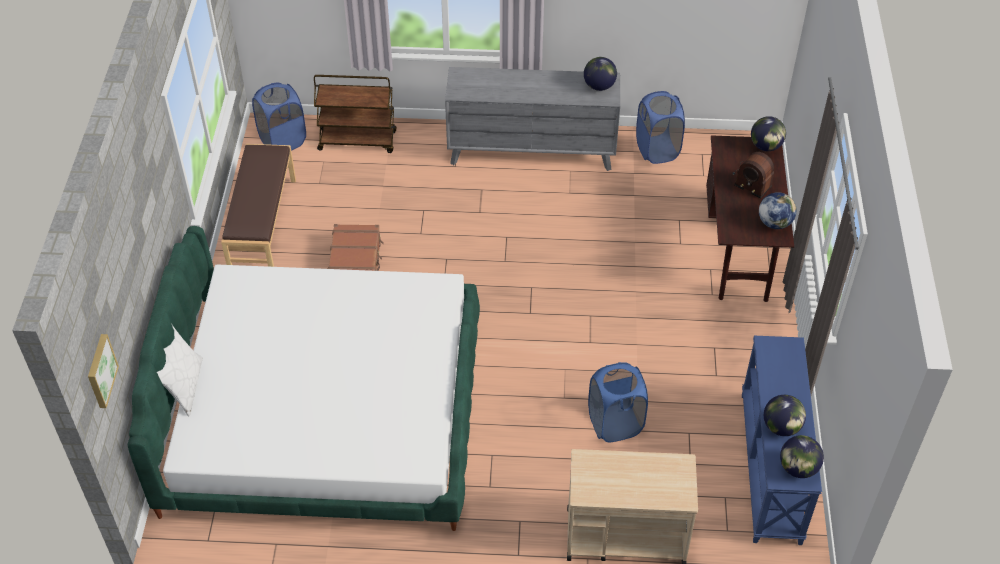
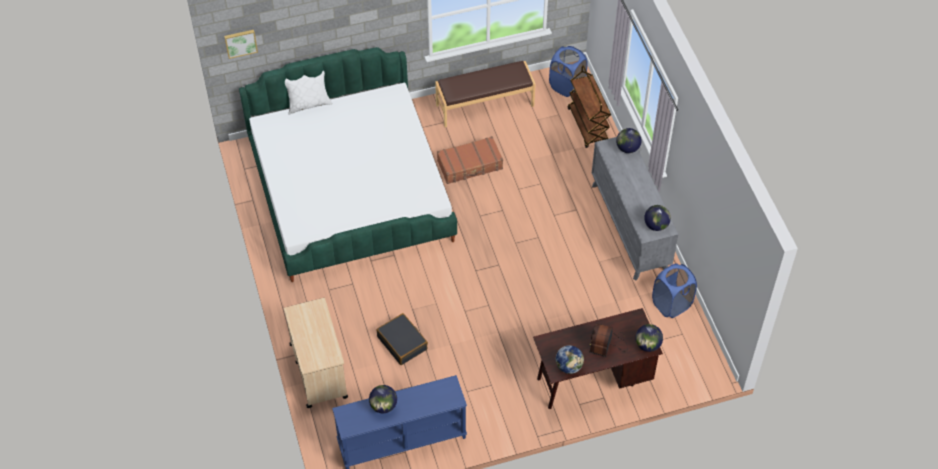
camera: 70 degrees right, 5 degrees up
blue laundry basket [588,362,648,443] -> black suitcase [376,313,428,365]
globe [780,435,824,478] -> globe moved to [616,128,642,153]

